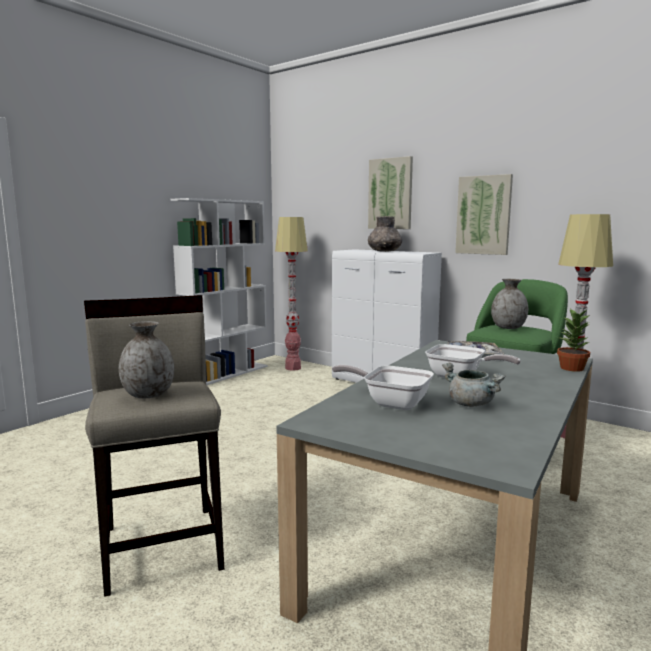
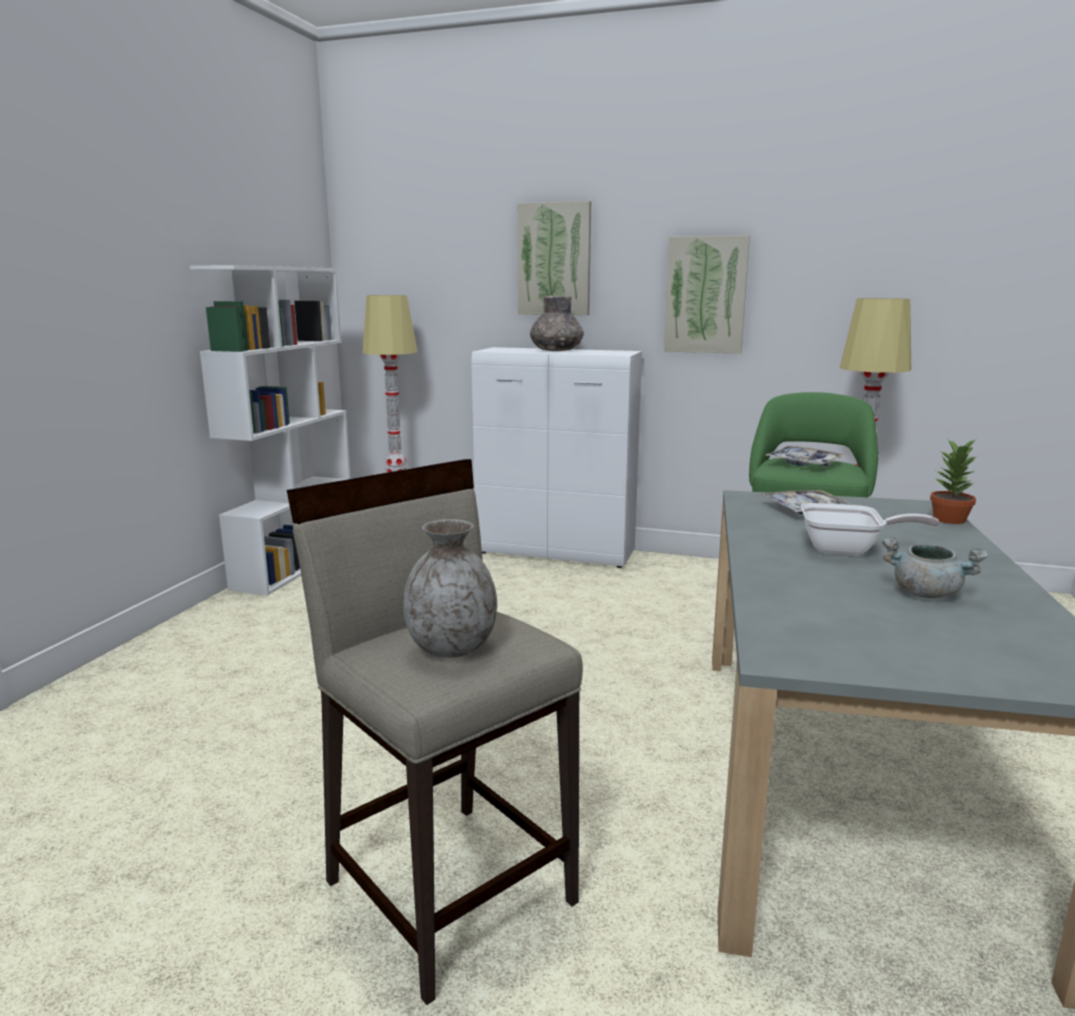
camera: 20 degrees left, 5 degrees up
frying pan [332,365,434,410] -> none
grey vase [491,279,528,329] -> tray [766,446,845,466]

